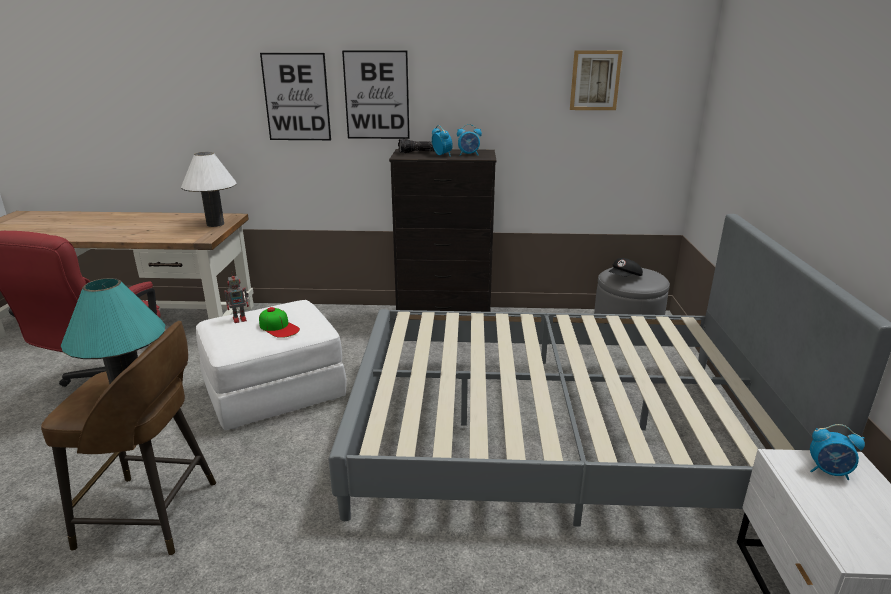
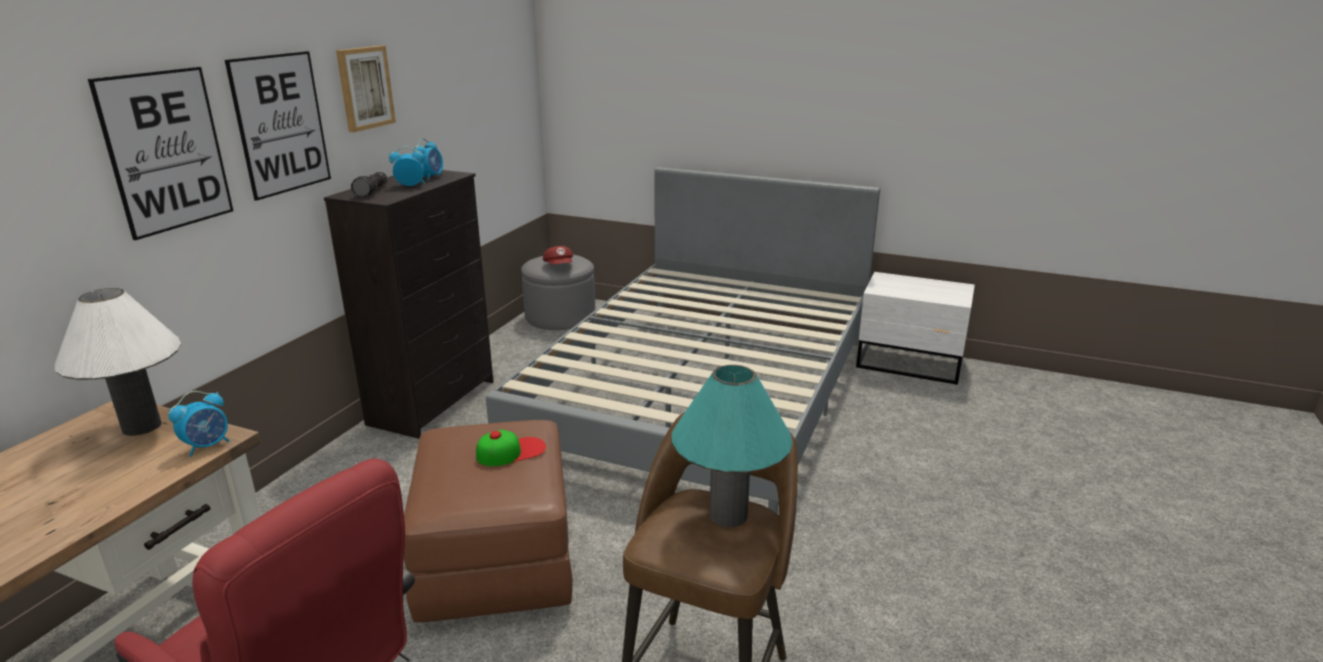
camera: 70 degrees left, 0 degrees up
white ottoman [196,300,347,430] -> brown ottoman [404,420,573,622]
toy robot [224,272,249,323] -> none
picture [570,50,623,110] -> picture moved to [336,46,396,132]
black cap [609,258,643,277] -> red cap [543,246,573,265]
alarm clock [810,424,865,480] -> alarm clock moved to [168,391,229,457]

